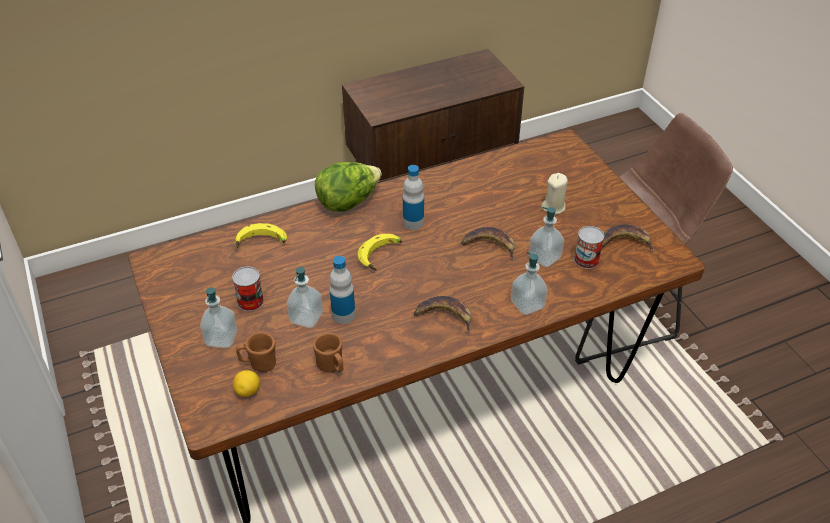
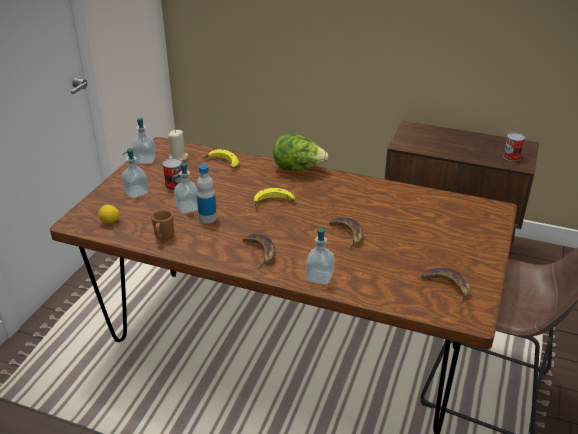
camera: 45 degrees right, 10 degrees down
brown mug [236,332,276,372] -> none
bottle [403,165,424,230] -> none
soap dispenser [529,207,564,267] -> soap dispenser moved to [133,118,156,164]
beige candle [541,173,568,215] -> beige candle moved to [168,130,188,161]
can [574,226,604,269] -> can moved to [503,133,525,161]

